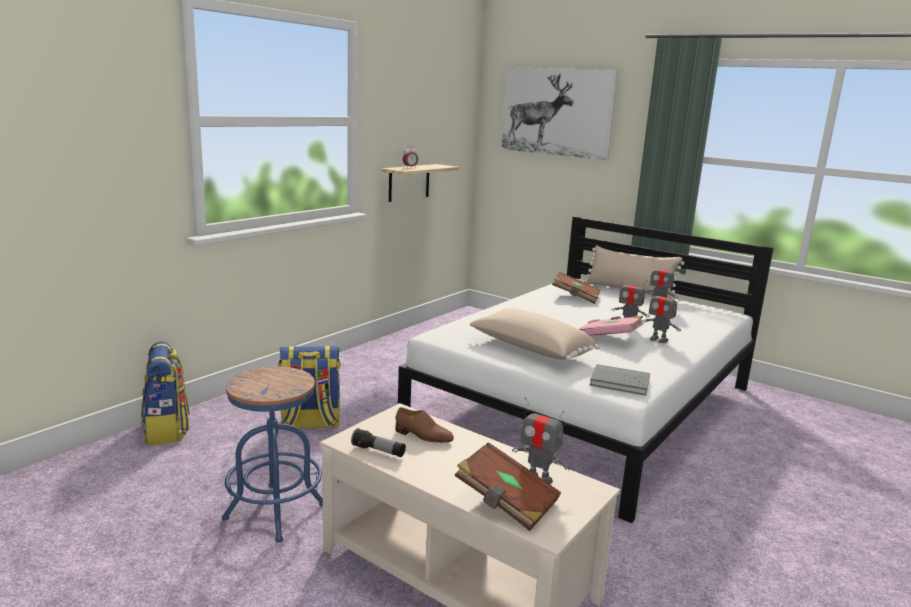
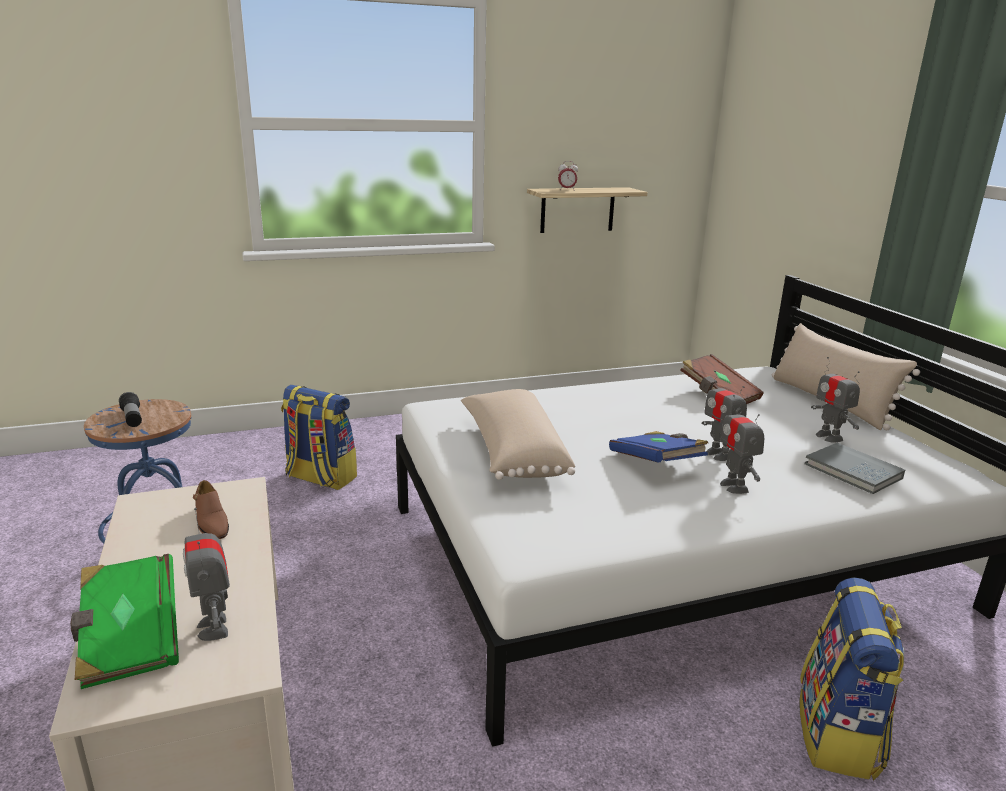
camera: 35 degrees right, 5 degrees up
backpack [141,341,190,445] -> backpack moved to [799,577,904,780]
flashlight [351,428,406,457] -> flashlight moved to [119,392,142,427]
brown book [454,442,561,531] -> green book [70,554,179,689]
picture [501,67,619,160] -> none
pink book [579,316,643,336] -> blue book [609,431,708,463]
grey book [590,364,650,396] -> grey book moved to [805,443,905,494]

